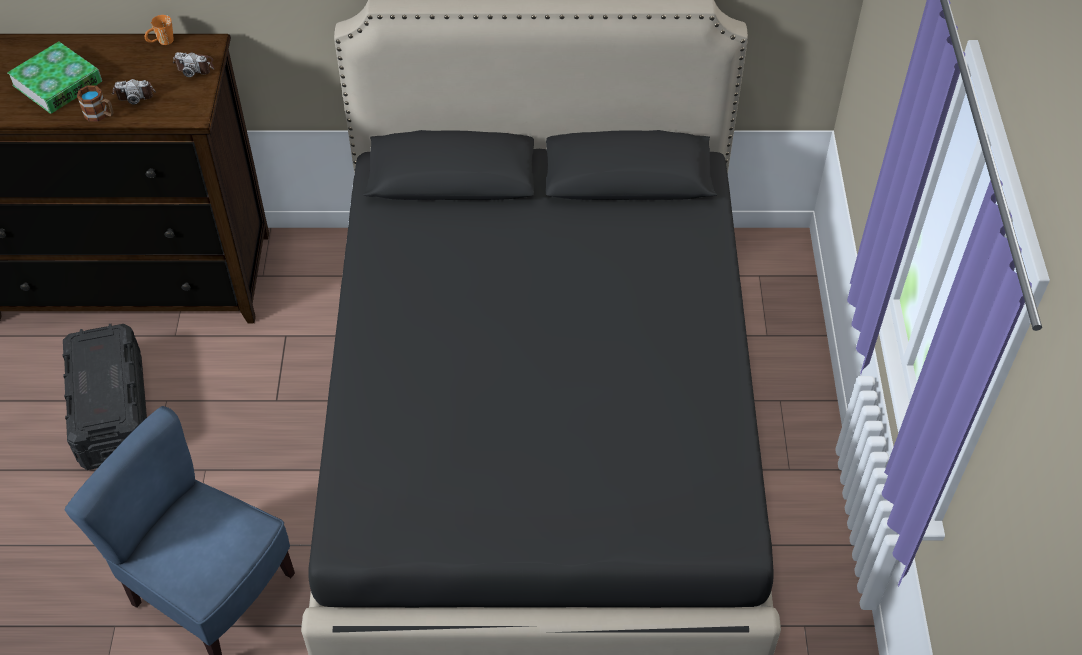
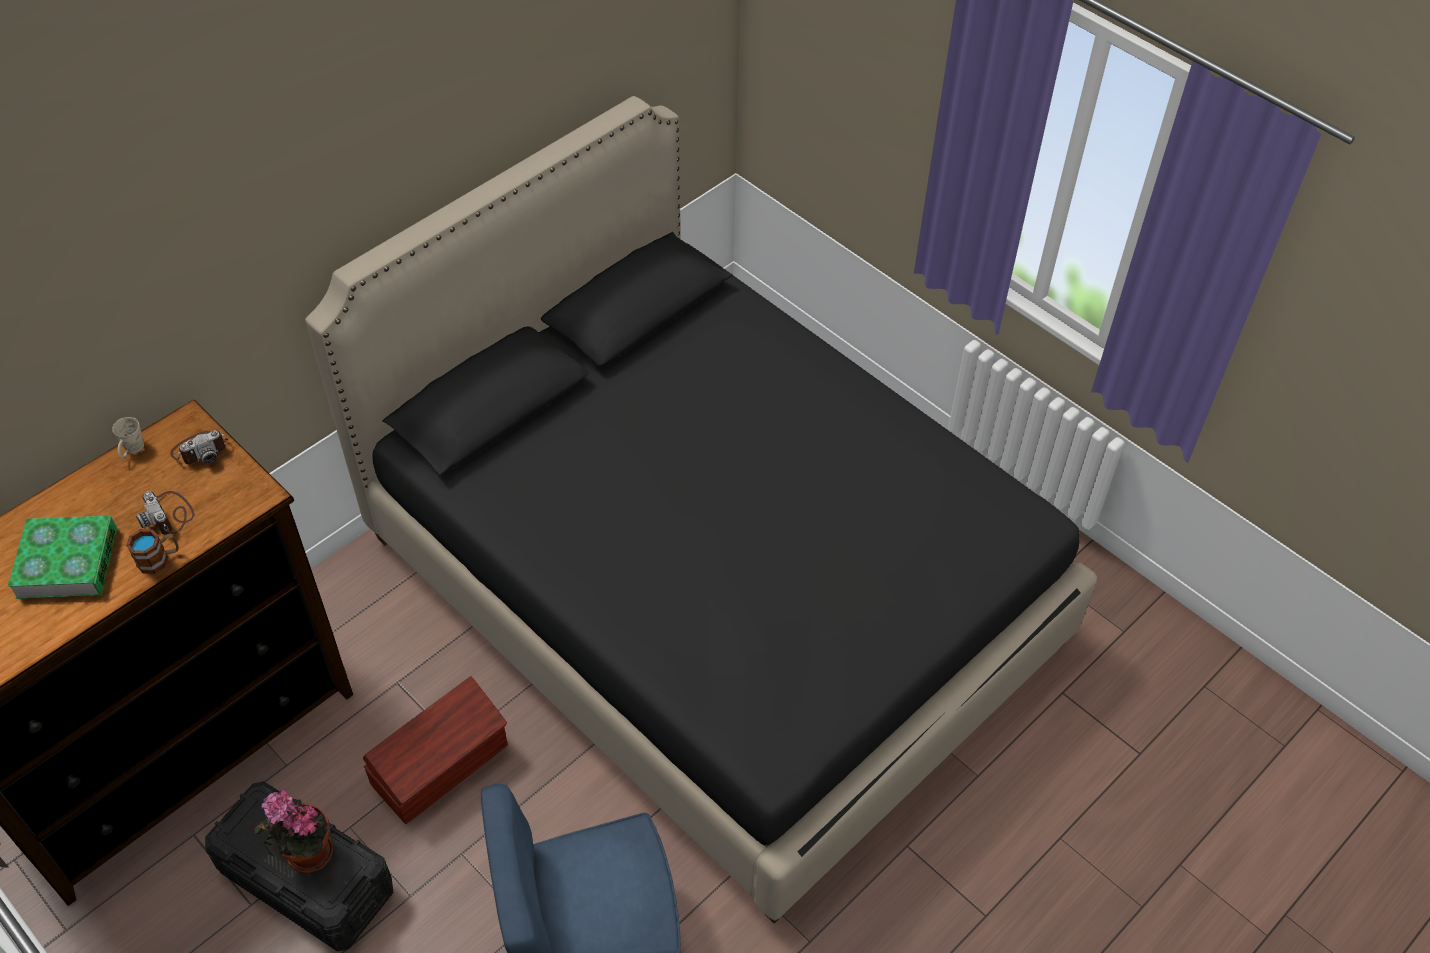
camera: 45 degrees left, 0 degrees up
camera [112,79,156,105] -> camera turned 105 degrees clockwise [136,491,194,535]
orange mug [145,15,174,45] -> beige mug [112,417,144,459]
none -> potted plant [254,790,333,874]
none -> brown storage box [363,676,508,824]

